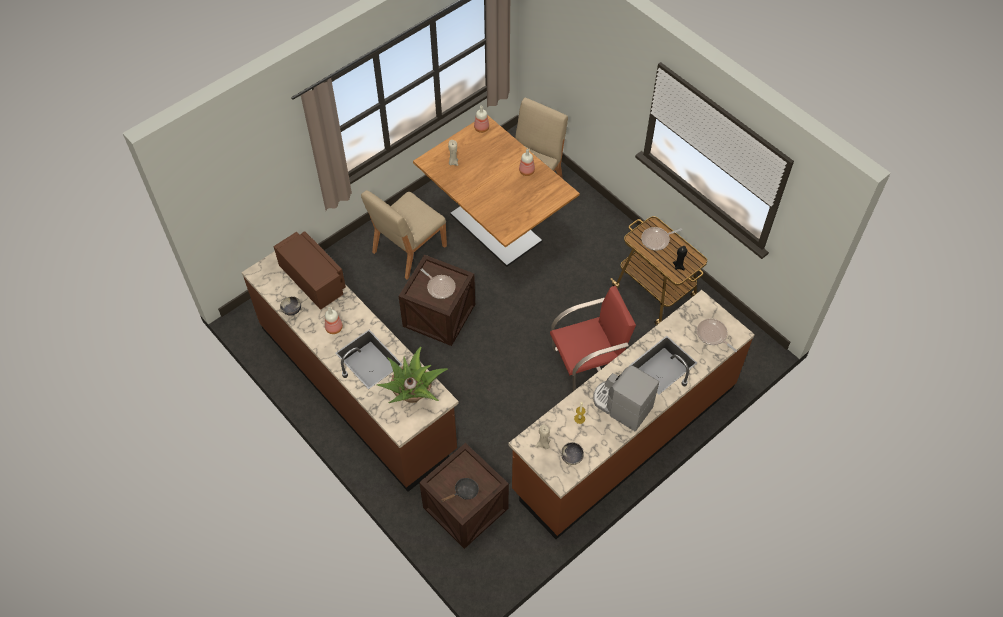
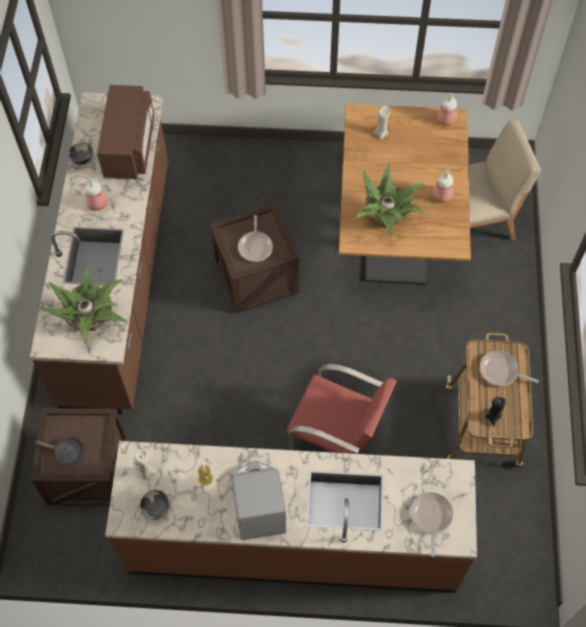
camera: 45 degrees right, 5 degrees up
beige chair [361,190,447,279] -> none
none -> potted plant [354,164,425,237]

